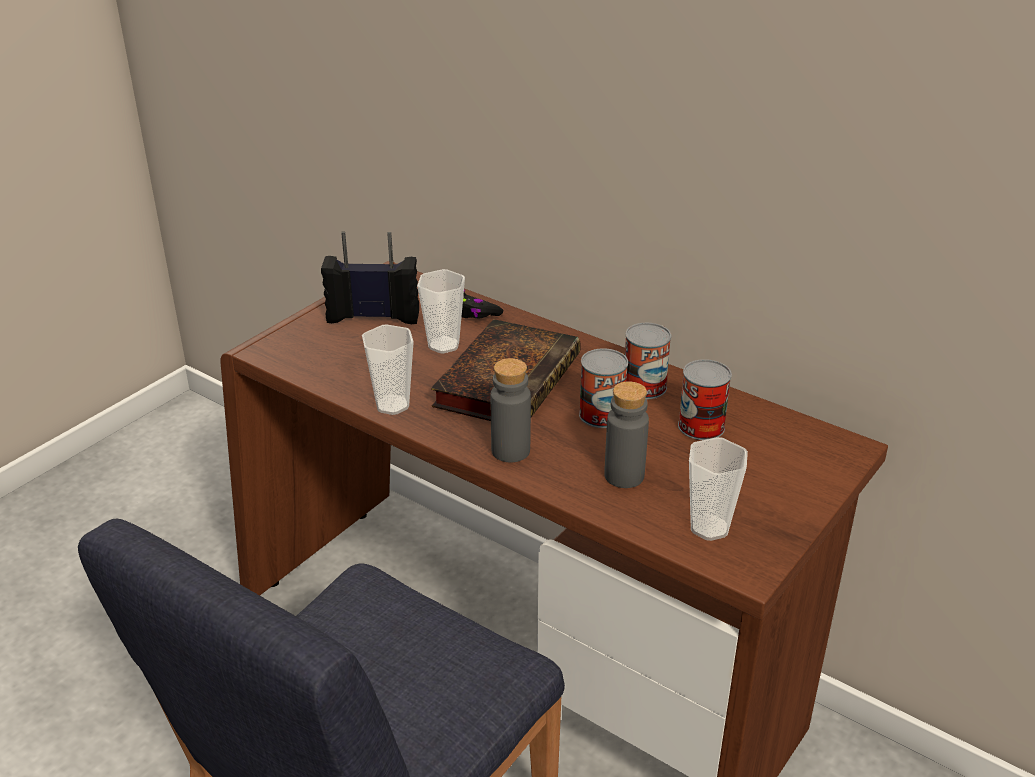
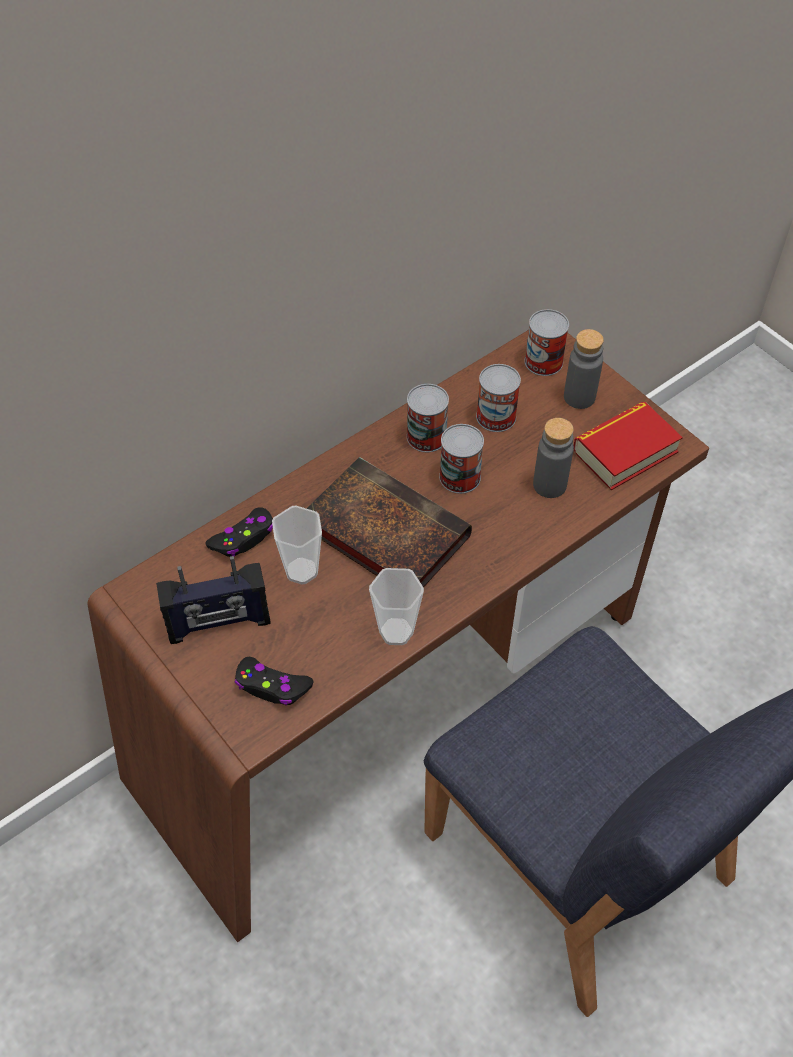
camera: 75 degrees left, 20 degrees up
radio [321,231,419,324] -> radio turned 120 degrees counterclockwise [156,556,270,644]
grey bottle [490,358,531,462] -> grey bottle moved to [564,329,604,409]
cup [689,437,748,541] -> book [574,402,683,490]
none -> black game controller [235,657,313,705]
none -> can [525,309,569,376]

